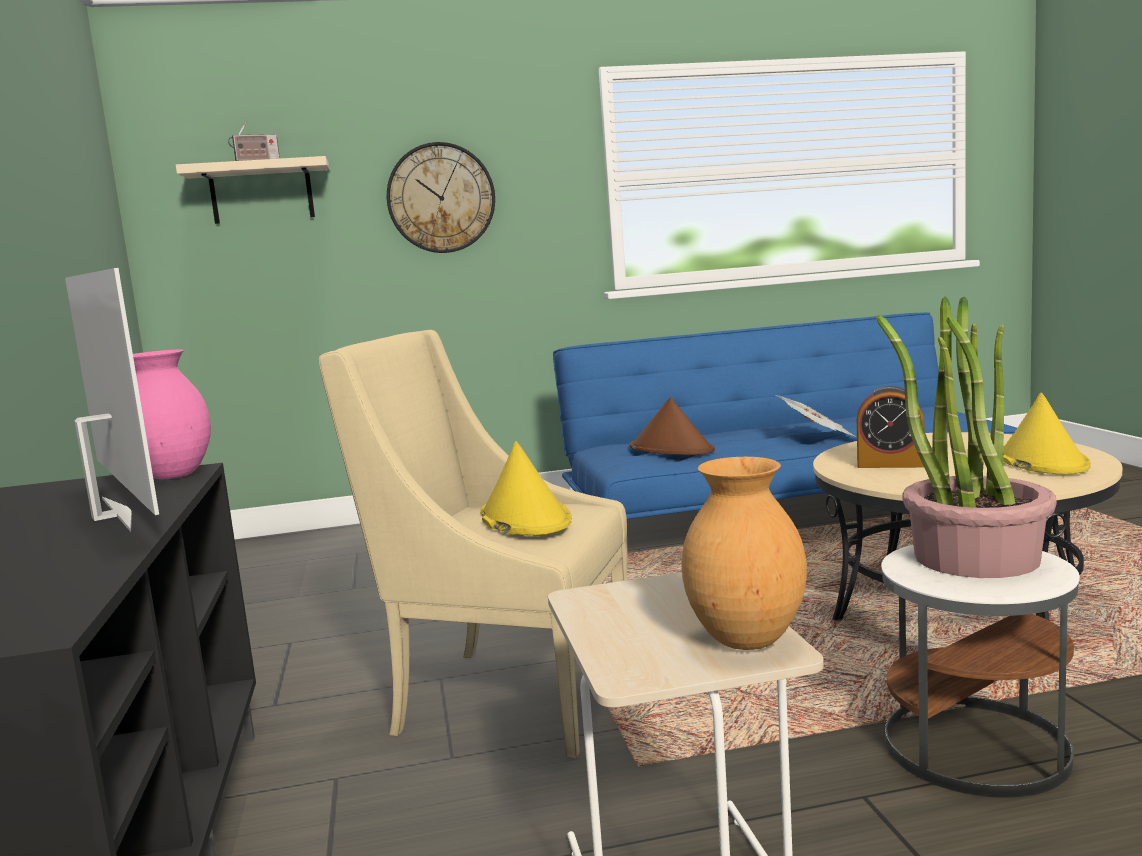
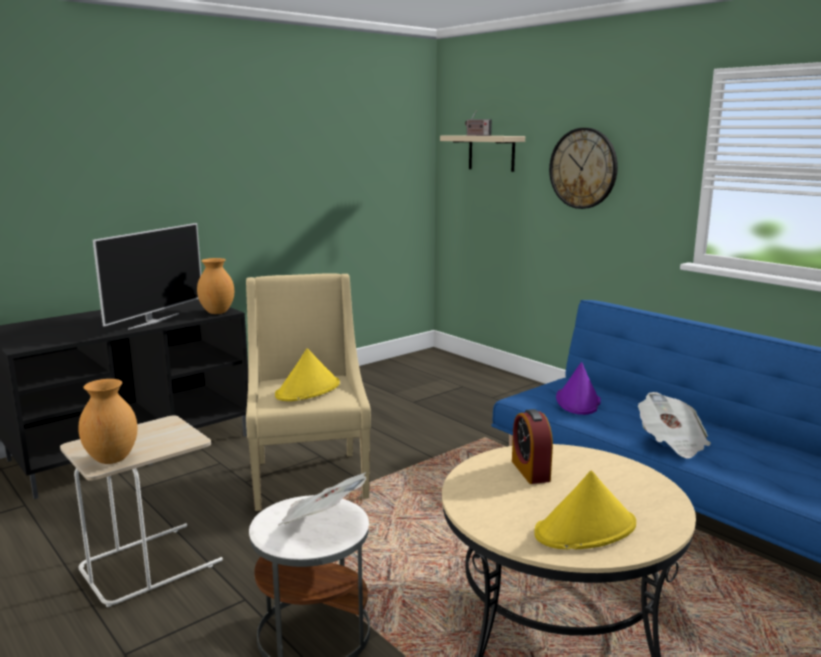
camera: 60 degrees right, 5 degrees up
pink vase [133,349,211,479] -> brown vase [197,258,234,314]
brown hat [630,397,715,455] -> purple hat [556,362,601,415]
potted plant [876,296,1057,578] -> newspaper [278,472,366,526]

